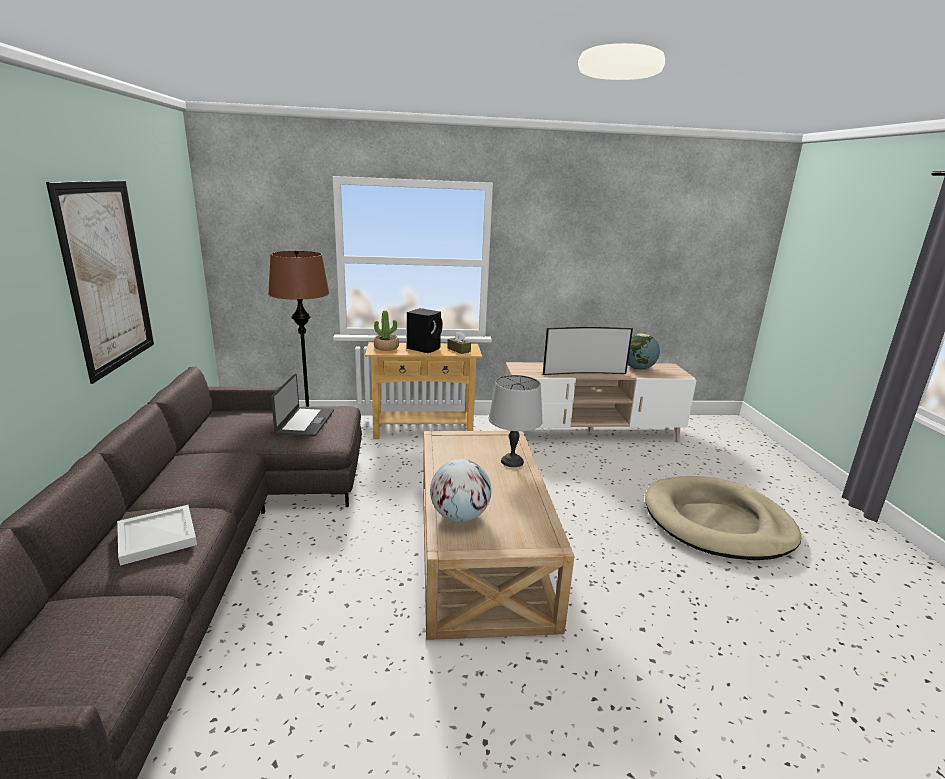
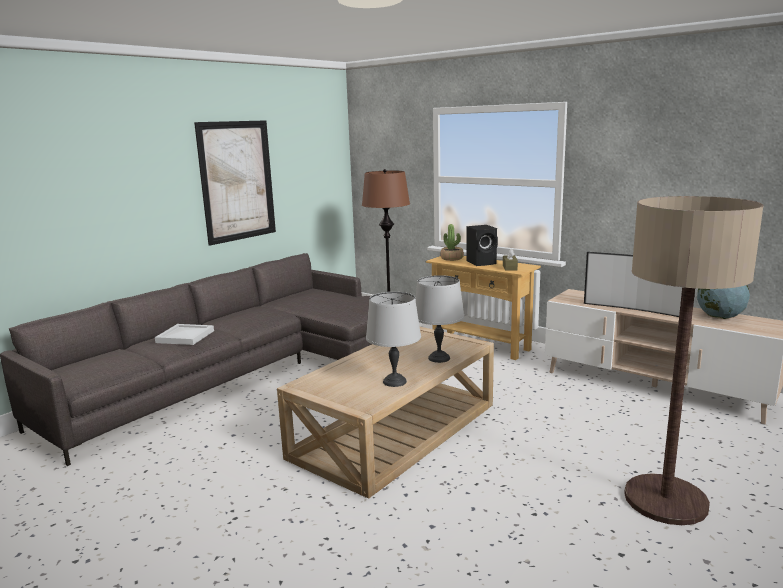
camera: 45 degrees right, 5 degrees down
laptop [271,374,334,437] -> none
globe [430,459,491,522] -> none
beige dog bed [645,476,801,560] -> floor lamp [624,196,764,525]
none -> grey table lamp [366,292,421,387]

